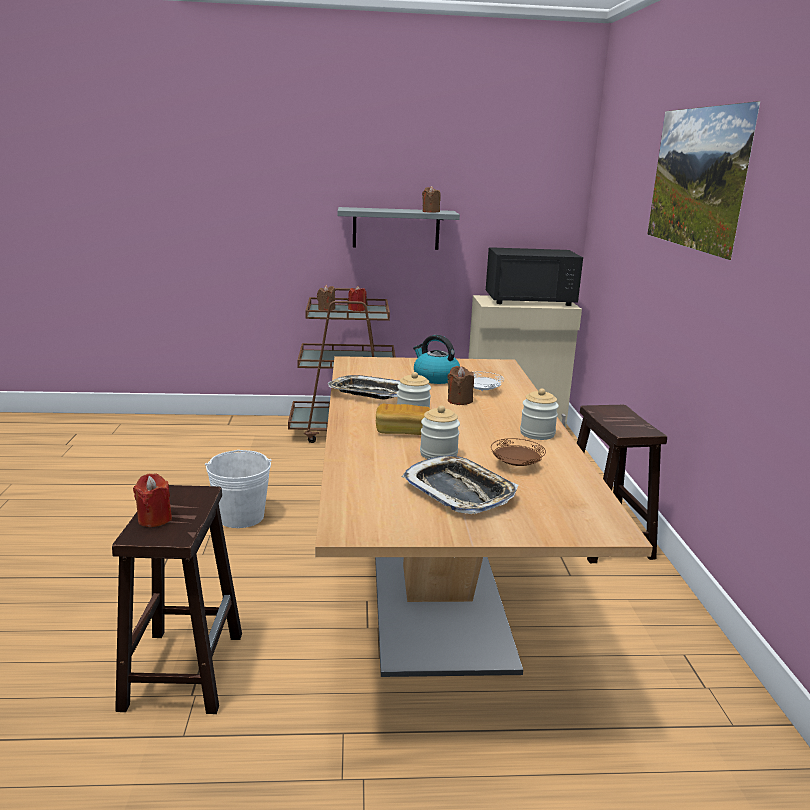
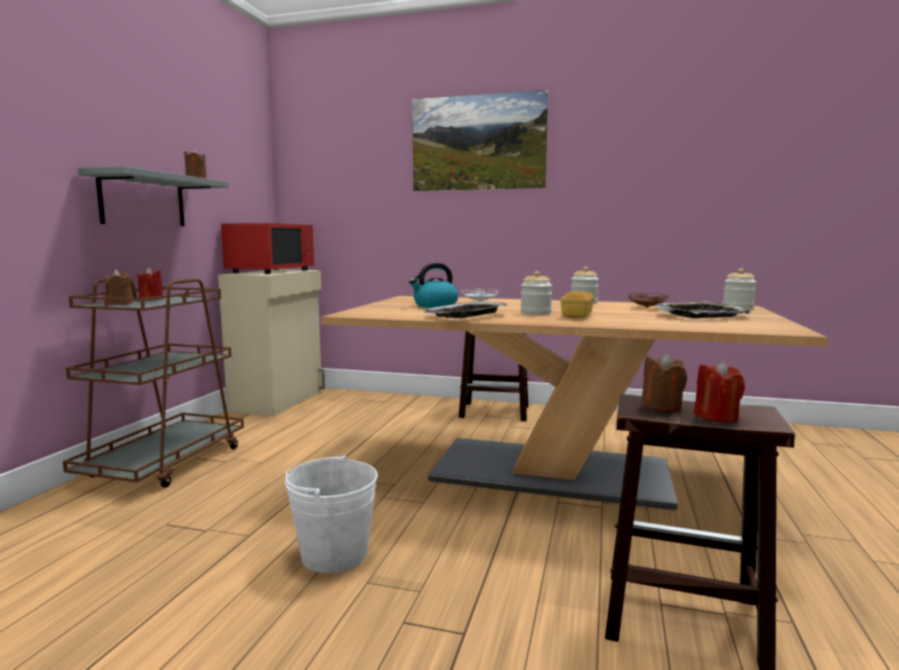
camera: 70 degrees left, 10 degrees down
jar [420,405,460,459] -> jar moved to [723,268,756,308]
brown candle [447,366,474,405] -> brown candle moved to [641,353,687,412]
black microwave [486,247,583,306] -> red microwave [221,223,314,274]

